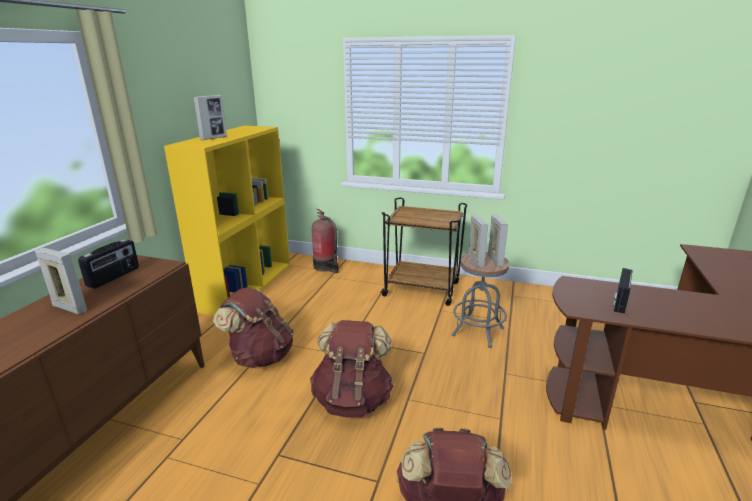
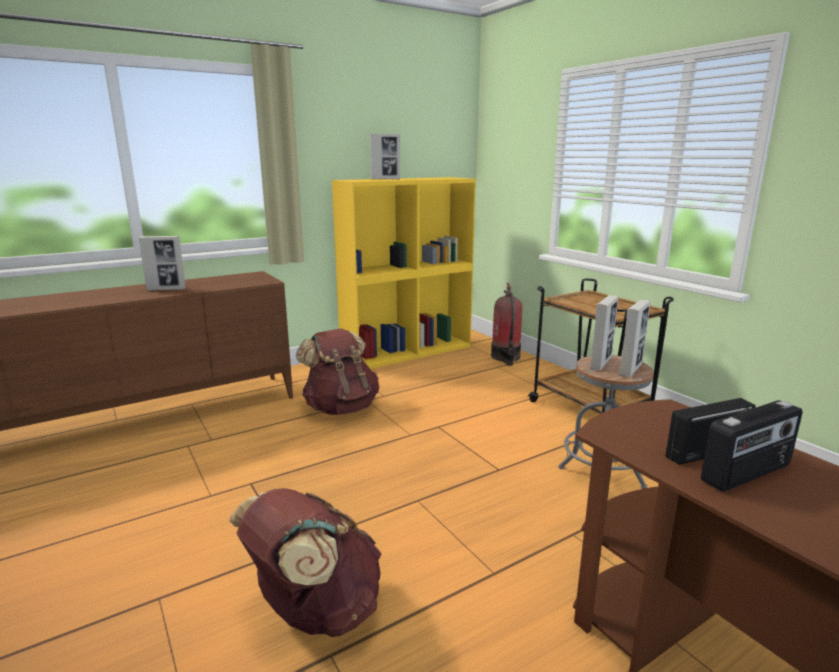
camera: 40 degrees right, 5 degrees down
picture frame [35,248,87,315] -> picture frame turned 105 degrees clockwise [139,236,186,291]
radio [78,239,139,289] -> radio moved to [701,400,803,492]
brown backpack [310,320,394,418] -> none

